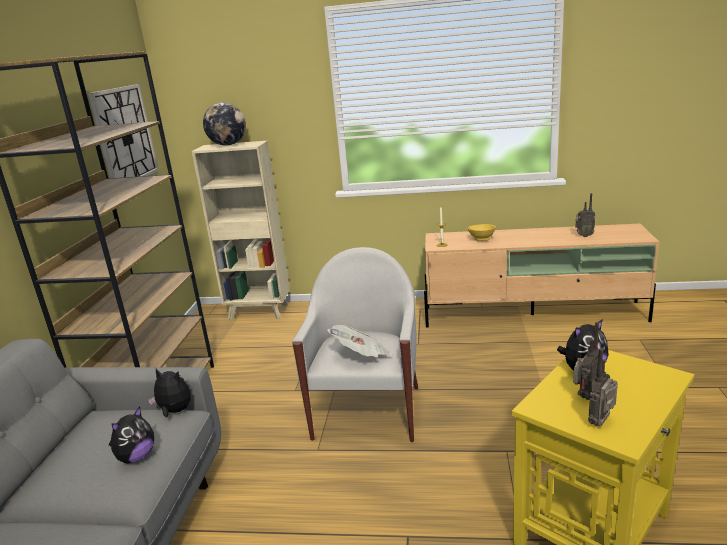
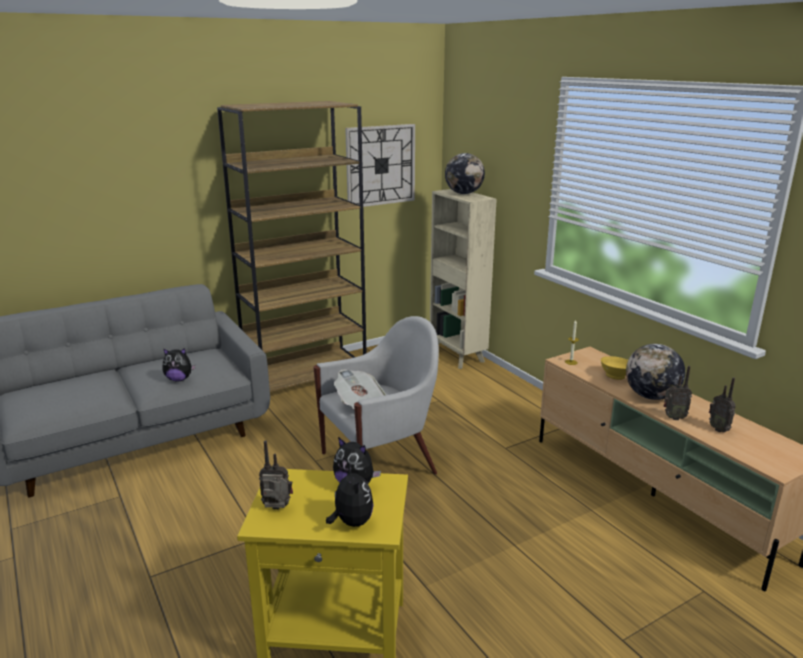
camera: 50 degrees right, 0 degrees up
plush toy [148,369,191,417] -> plush toy moved to [326,465,374,527]
radio [573,322,599,400] -> radio moved to [664,366,692,420]
none -> globe [626,344,685,400]

